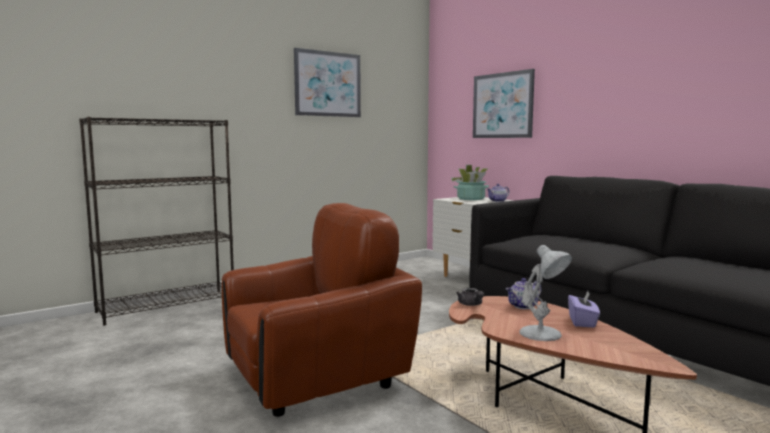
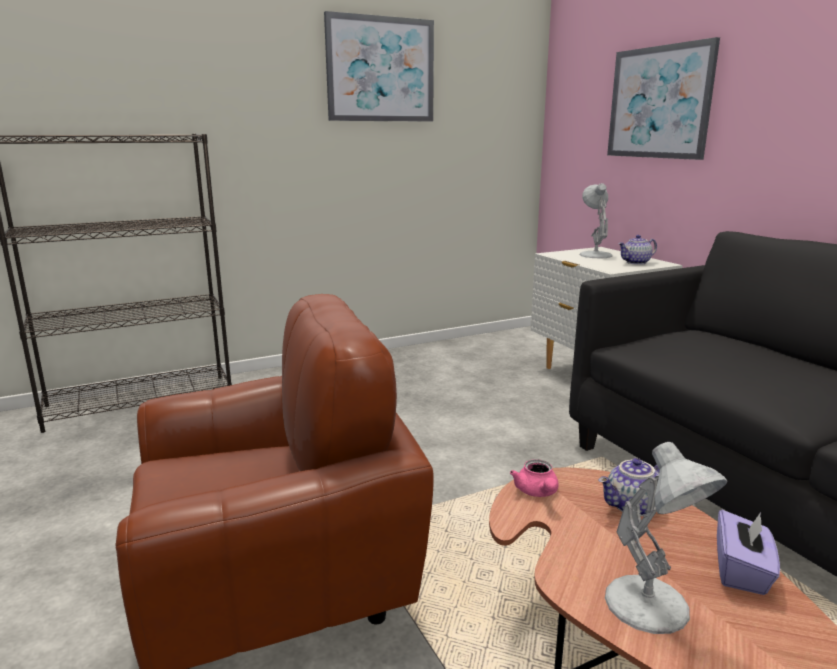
camera: 10 degrees right, 10 degrees up
potted plant [451,165,489,200] -> white table lamp [580,183,612,258]
grey teapot [456,288,484,306] -> pink teapot [510,459,559,497]

